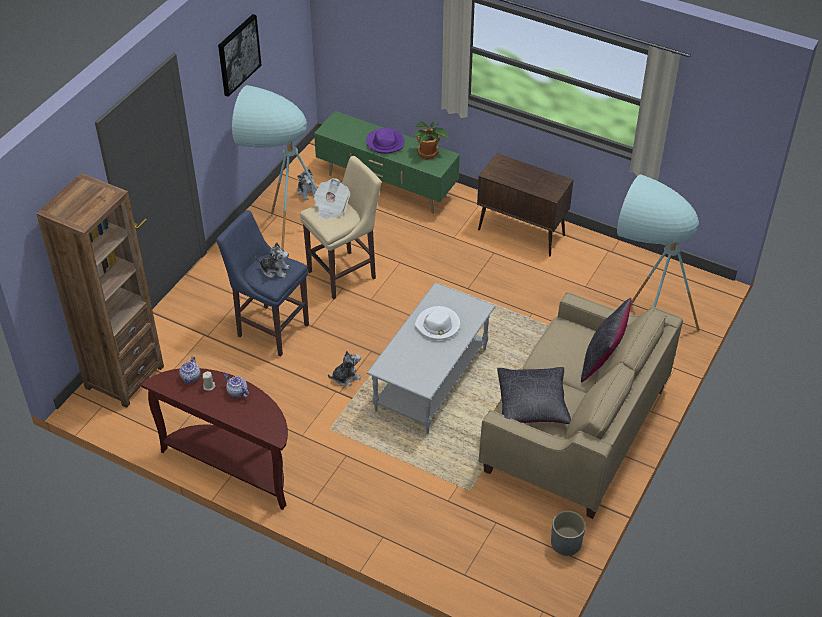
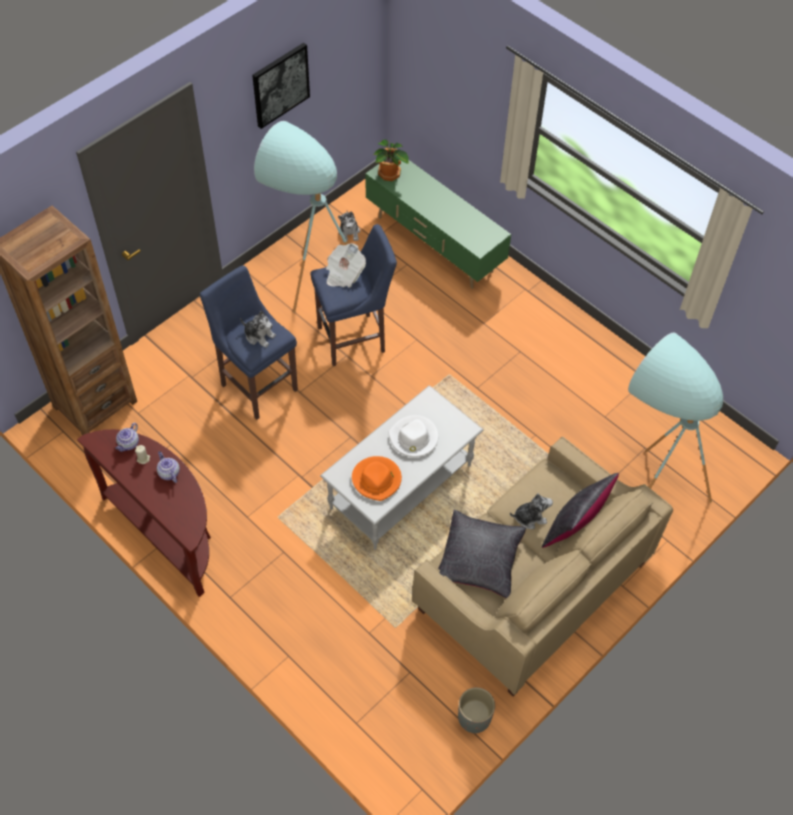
camera: 15 degrees right, 10 degrees up
beige stool [300,156,381,299] -> blue stool [311,224,397,366]
plush toy [328,351,361,386] -> plush toy moved to [510,493,553,529]
purple hat [366,128,404,154] -> none
potted plant [414,122,448,159] -> potted plant moved to [373,139,409,181]
brown cabinet [477,153,574,256] -> none
none -> orange hat [352,456,402,501]

